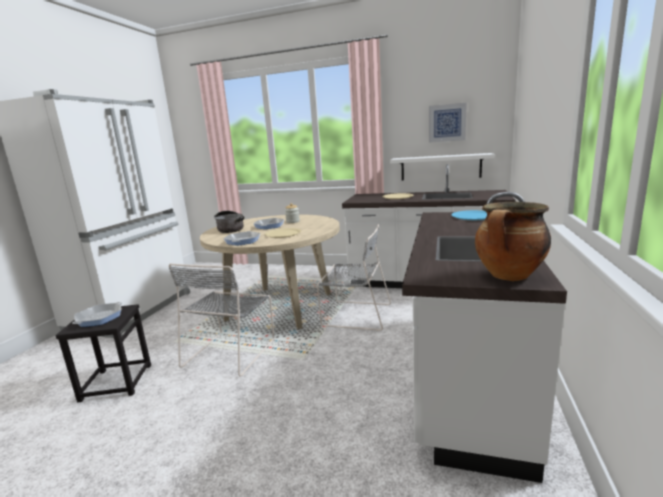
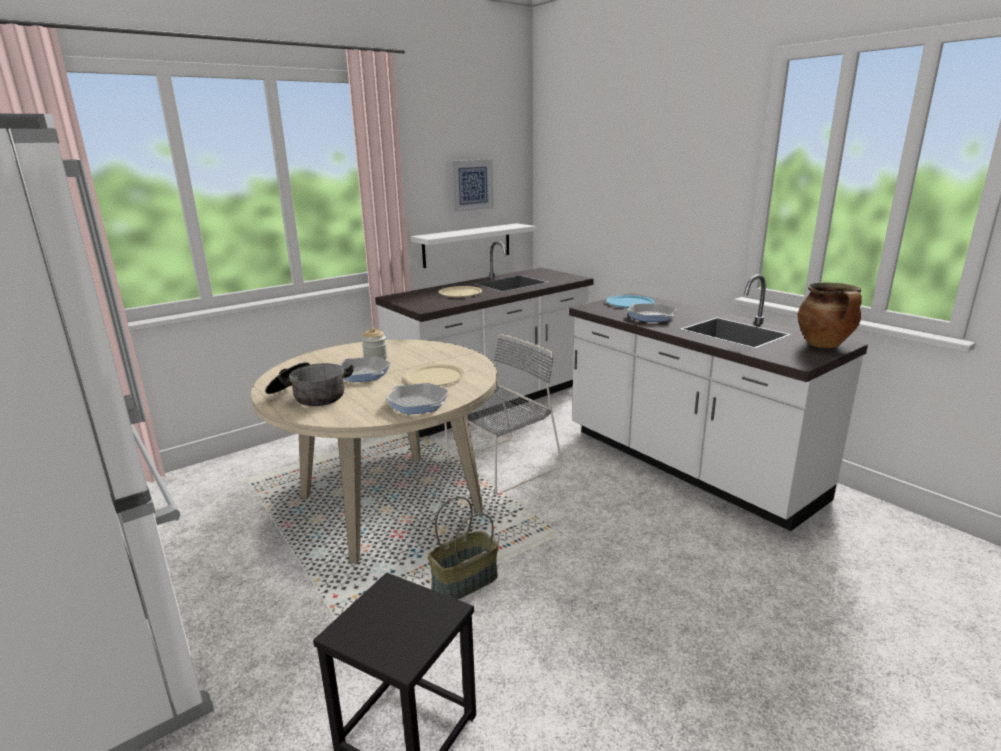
camera: 55 degrees left, 5 degrees up
frying pan [72,302,122,327] -> frying pan moved to [627,304,677,322]
grey chair [169,263,274,376] -> basket [428,496,499,600]

